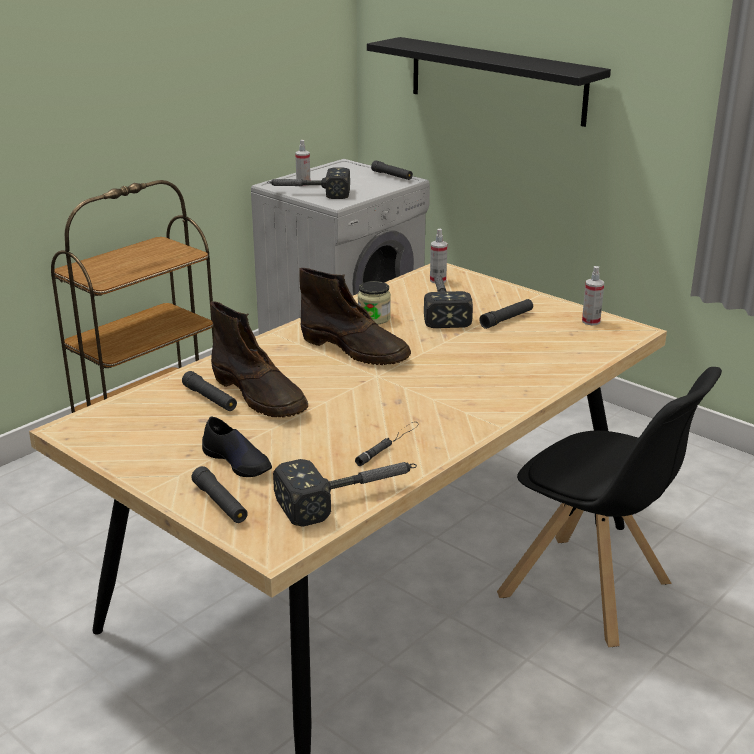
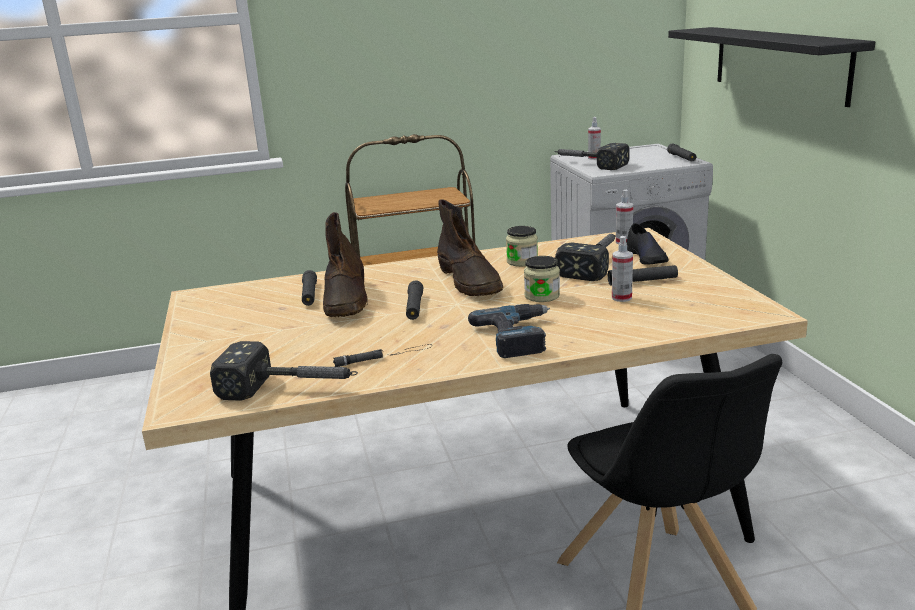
camera: 35 degrees right, 5 degrees down
black flashlight [191,466,248,523] -> black flashlight moved to [406,280,423,320]
black shoe [202,417,272,477] -> black shoe moved to [626,223,668,264]
spray bottle [582,266,604,325] -> spray bottle moved to [612,236,633,302]
none -> power drill [468,304,550,358]
none -> jar [524,256,560,302]

